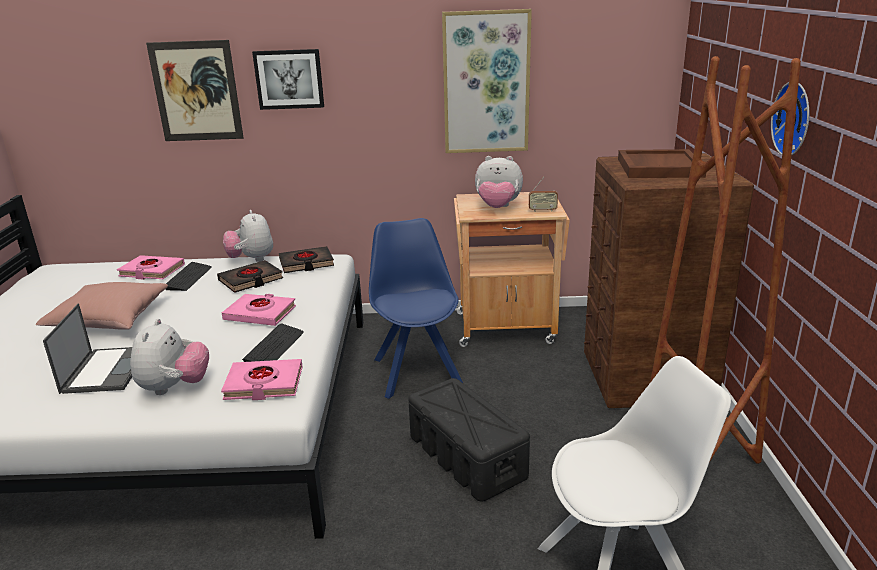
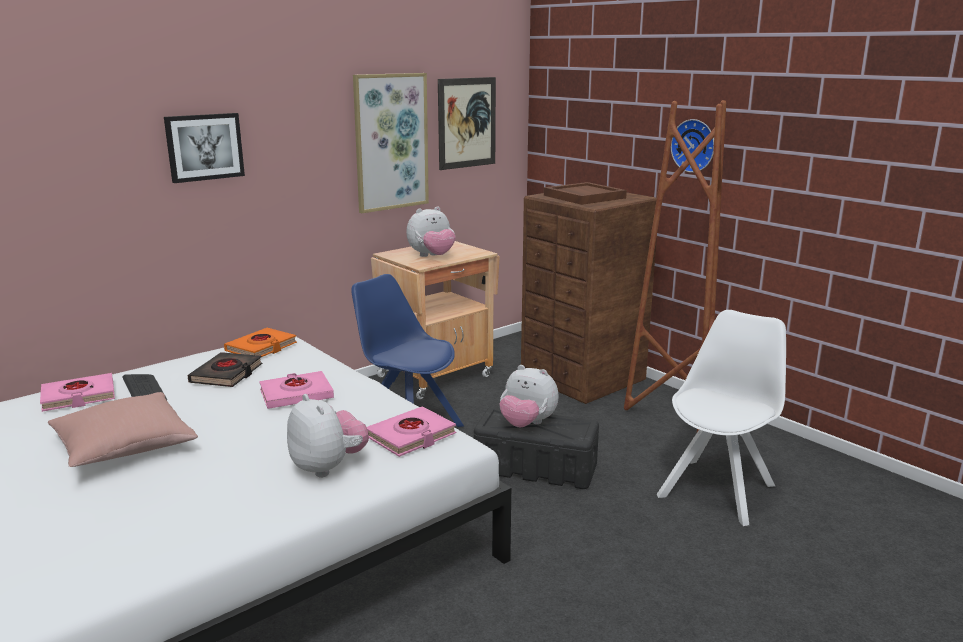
camera: 40 degrees left, 5 degrees down
laptop [43,303,132,394] -> none
picture [146,40,243,141] -> picture moved to [438,77,496,170]
plush toy [223,210,273,262] -> plush toy moved to [499,365,558,427]
keyboard [242,323,304,362] -> none
black book [279,246,334,273] -> orange book [224,328,297,357]
radio [529,176,558,212] -> none

